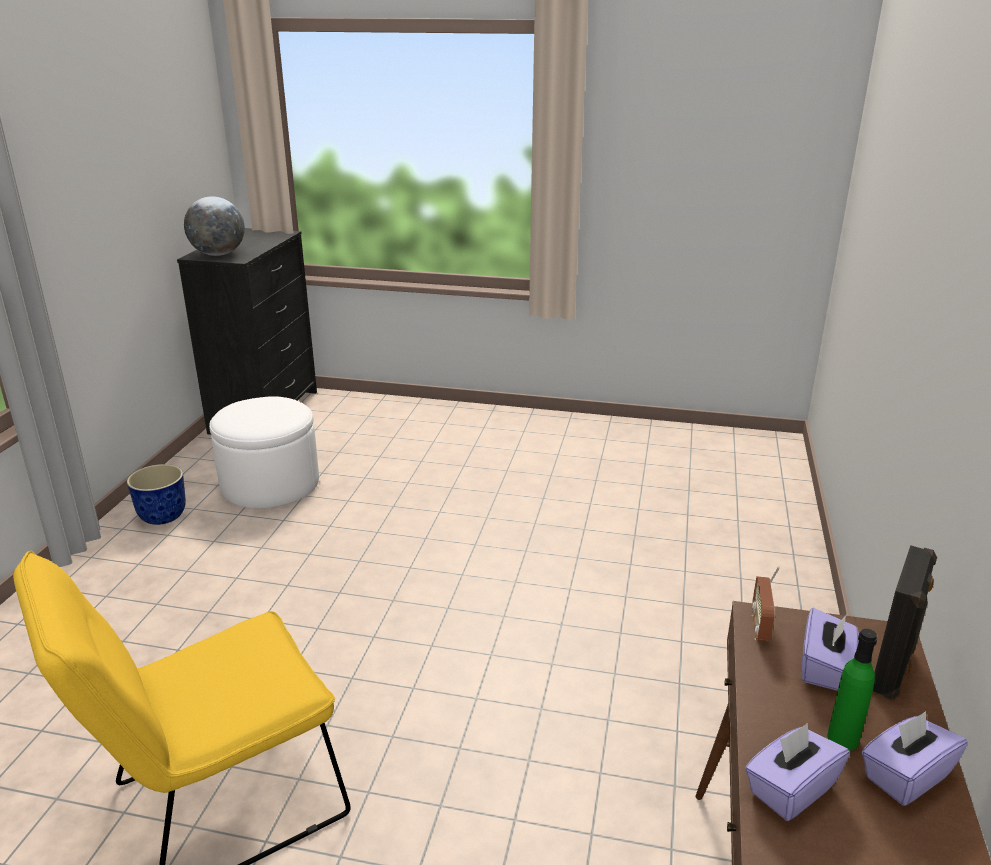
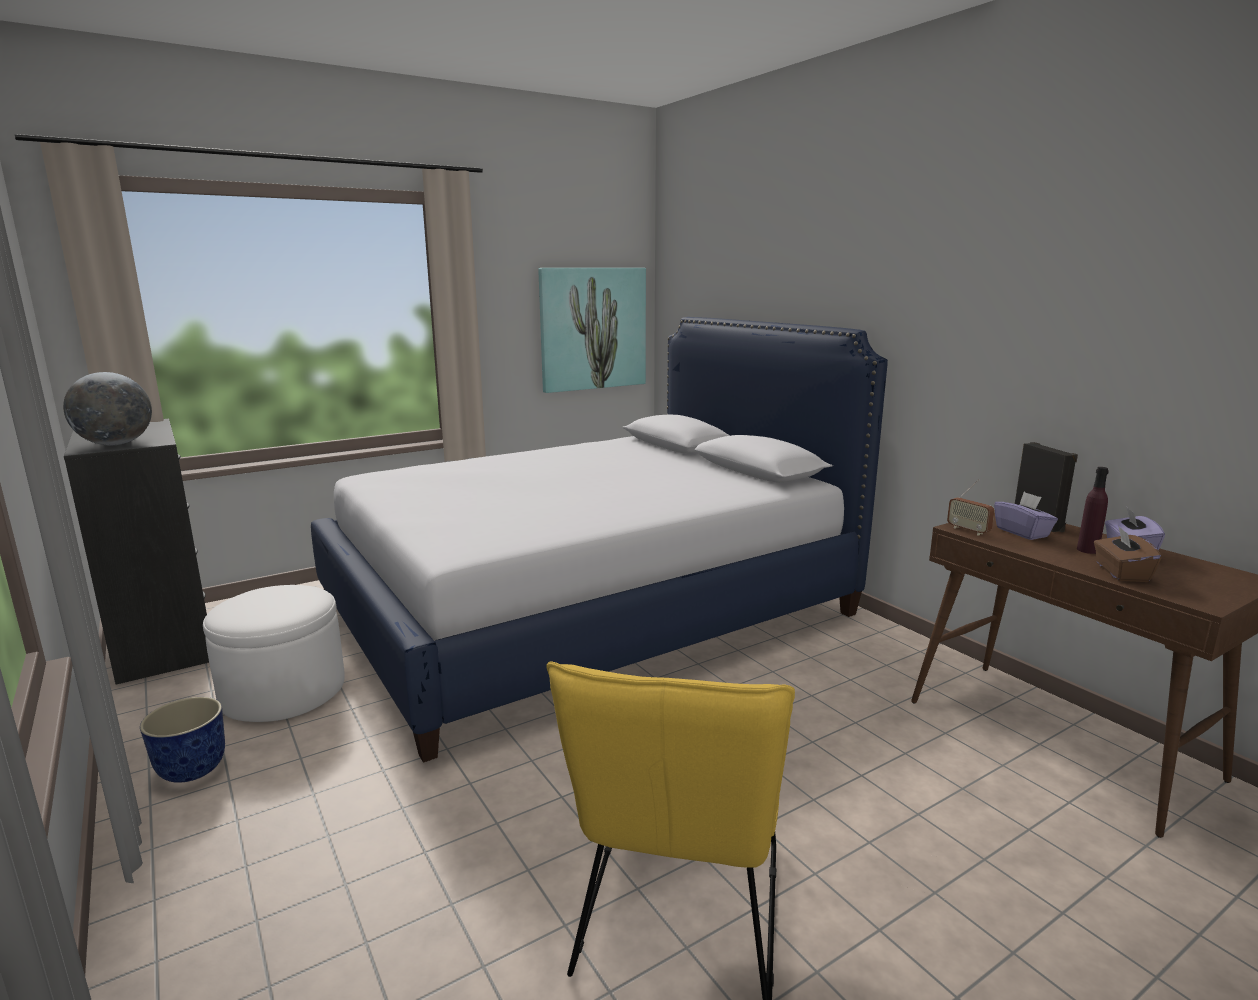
camera: 45 degrees left, 10 degrees down
purple tissue box [745,723,850,821] -> brown tissue box [1094,526,1162,582]
green bottle [827,629,877,751] -> purple bottle [1077,467,1109,554]
none -> bed [311,317,888,763]
none -> picture [538,268,646,393]

